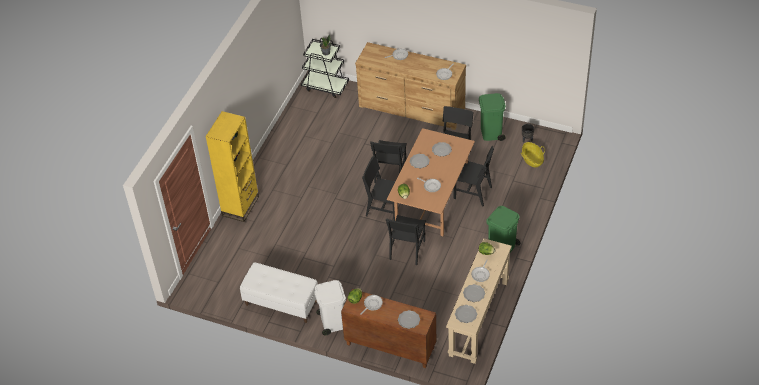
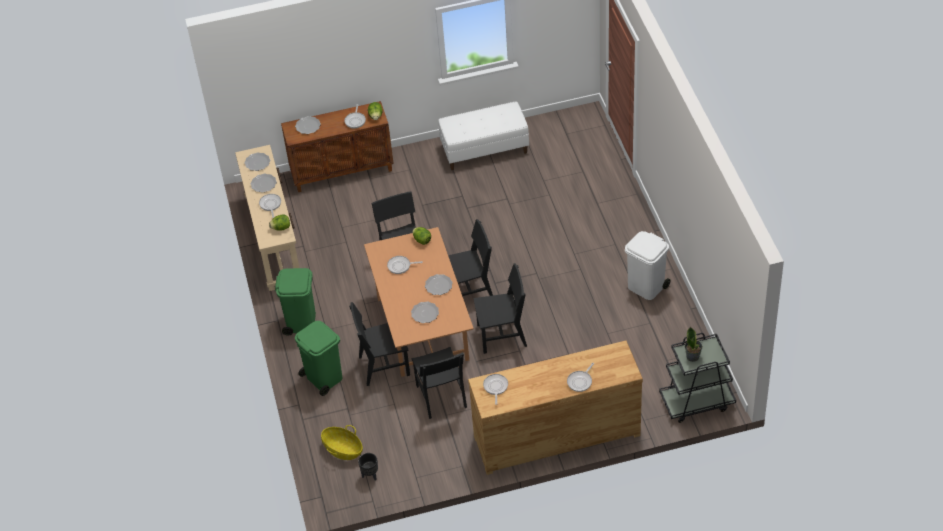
camera: 145 degrees right, 0 degrees up
yellow bookcase [206,111,259,222] -> none
white trash can [314,280,346,335] -> white trash can moved to [625,231,670,300]
black chair [370,140,407,183] -> black chair turned 105 degrees clockwise [473,263,527,354]
green trash can [479,93,506,141] -> green trash can moved to [295,321,342,396]

